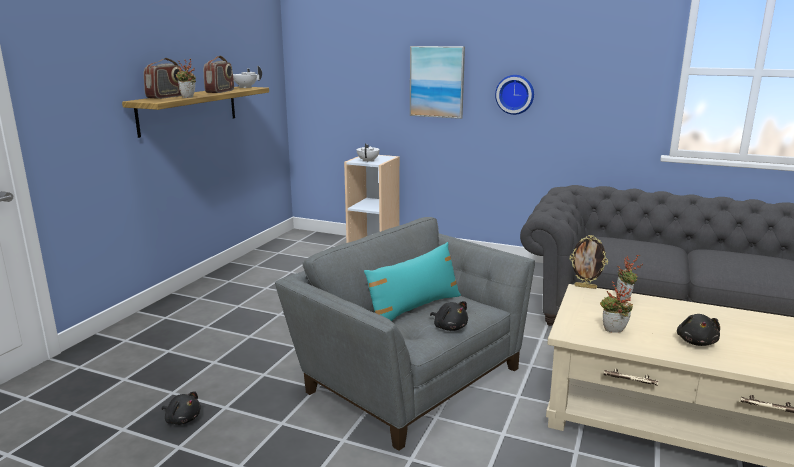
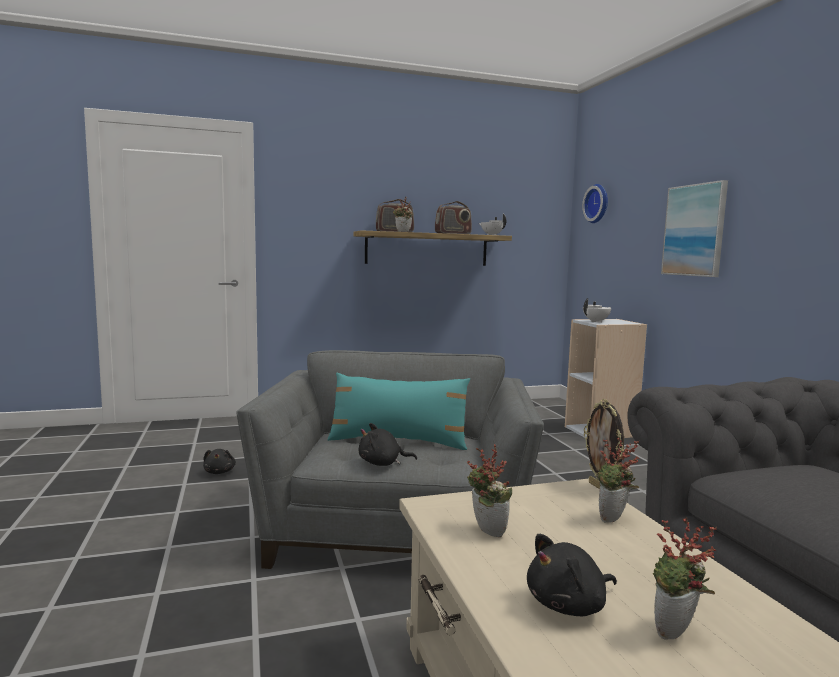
camera: 50 degrees right, 10 degrees down
black plush toy [430,301,468,331] -> black plush toy turned 75 degrees clockwise [359,423,417,466]
wall clock [495,75,534,115] -> wall clock moved to [582,184,608,223]
none -> potted plant [653,518,717,639]

